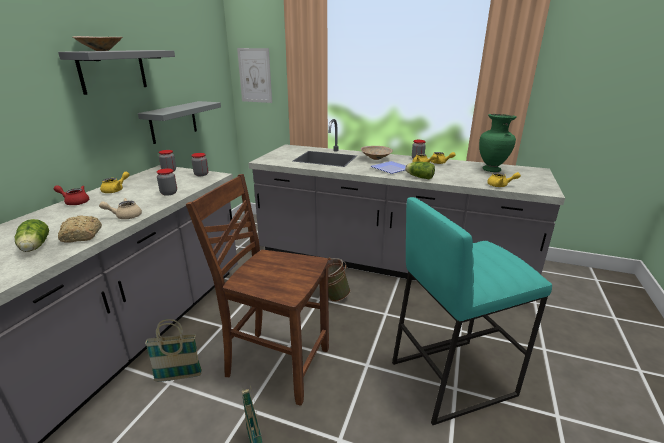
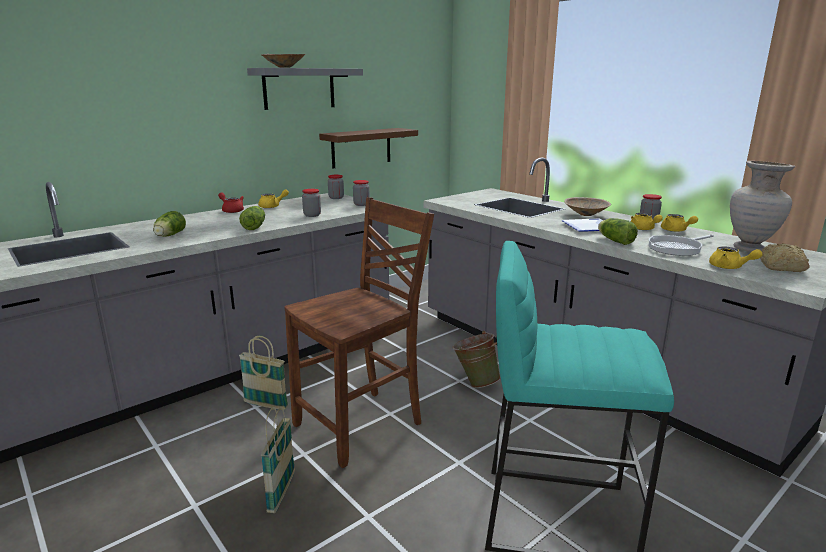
camera: 30 degrees right, 5 degrees down
bread [58,216,102,243] -> bread moved to [760,243,810,272]
beige teapot [99,198,142,219] -> lettuce [239,206,265,230]
grey shelf [138,101,221,144] -> brown shelf [319,128,418,169]
brown chair [186,174,329,406] -> brown chair turned 90 degrees clockwise [284,197,434,468]
picture [237,48,272,103] -> none
green vase [479,114,517,172] -> beige vase [730,161,796,252]
none -> frying pan [649,234,714,256]

